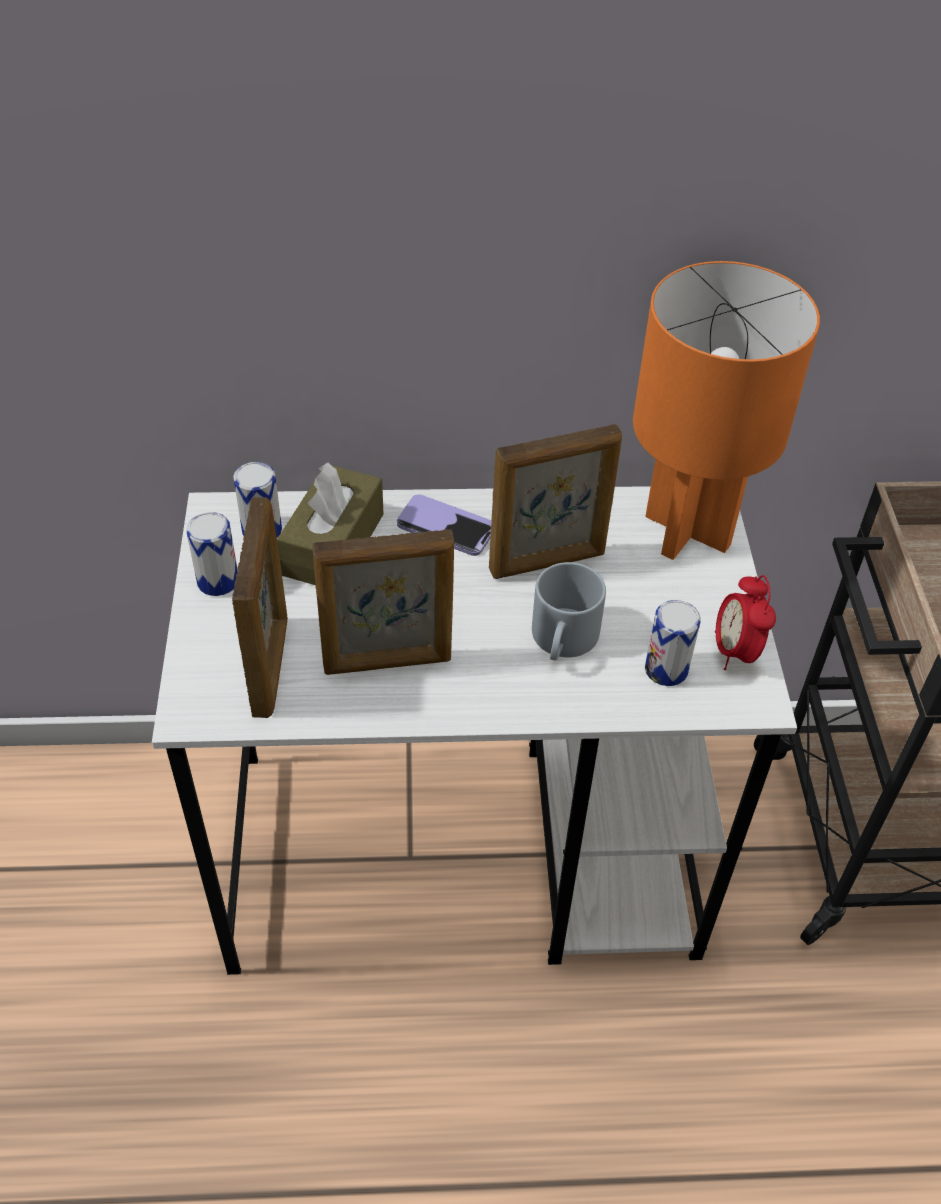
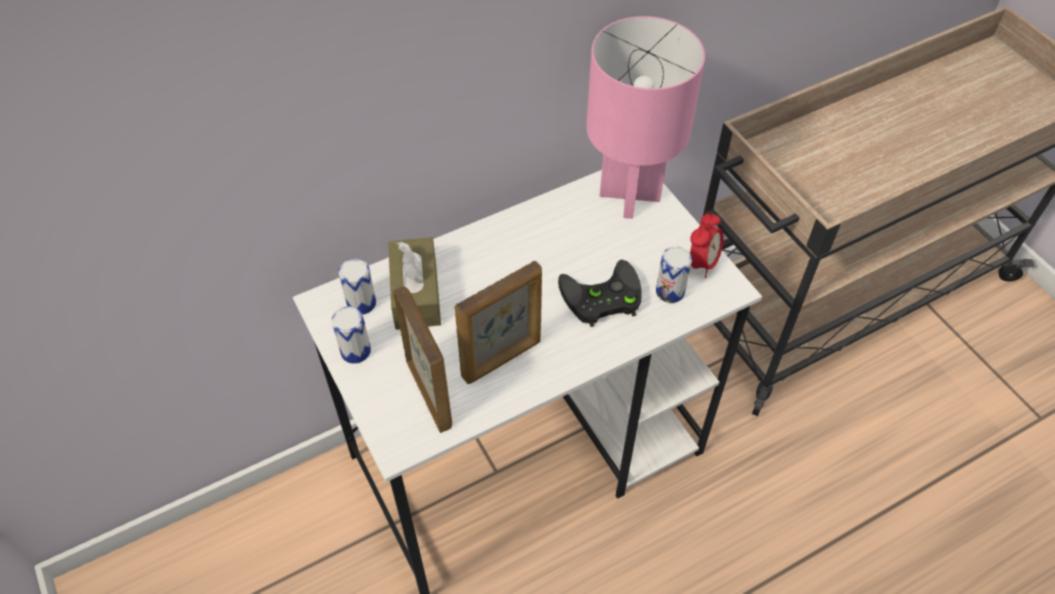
camera: 25 degrees left, 5 degrees up
phone [397,494,492,556] -> none
picture frame [489,424,622,579] -> none
grey mug [532,562,606,660] -> black game controller [558,259,642,327]
orange table lamp [633,261,820,560] -> pink table lamp [586,16,705,219]
alarm clock [715,575,776,670] -> alarm clock turned 120 degrees counterclockwise [690,212,724,278]

